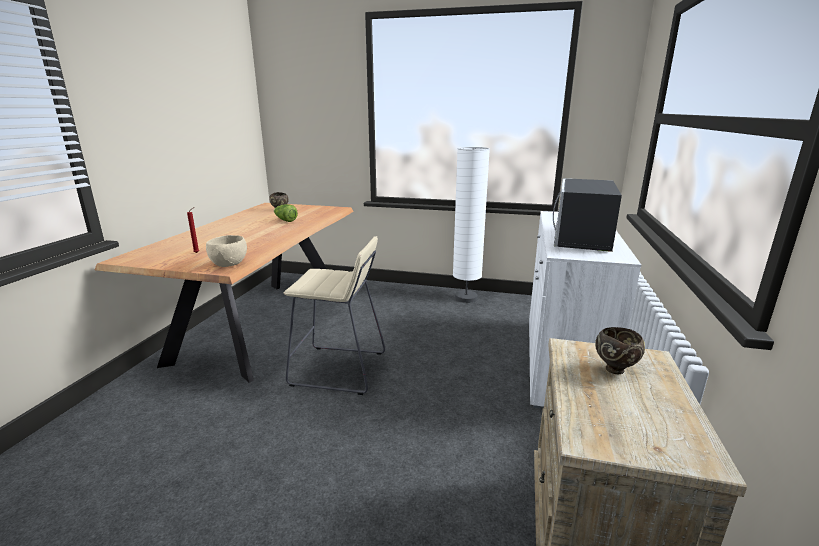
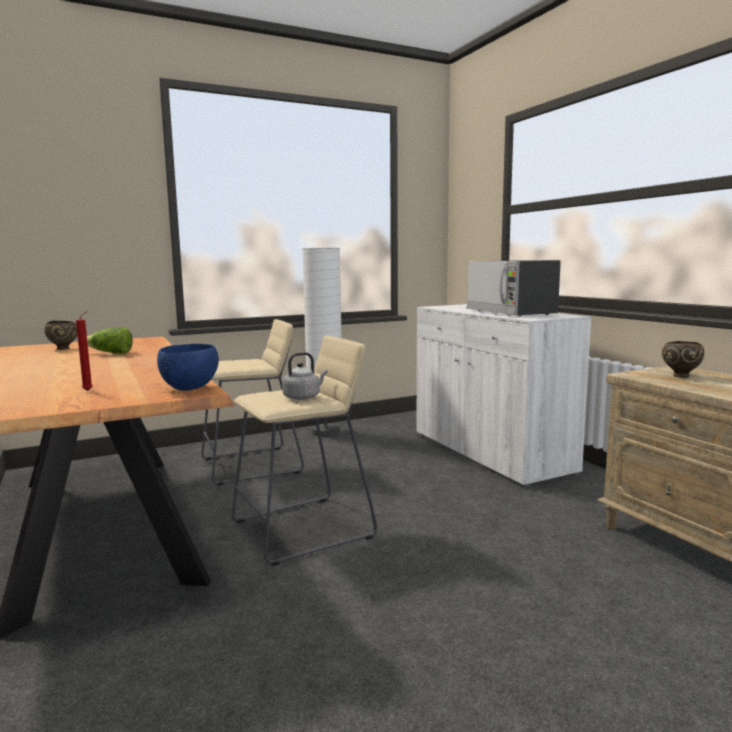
camera: 40 degrees left, 10 degrees down
beige bowl [206,235,247,267] -> blue bowl [157,344,219,391]
none -> beige stool [201,319,304,485]
none -> grey kettle [282,352,328,400]

